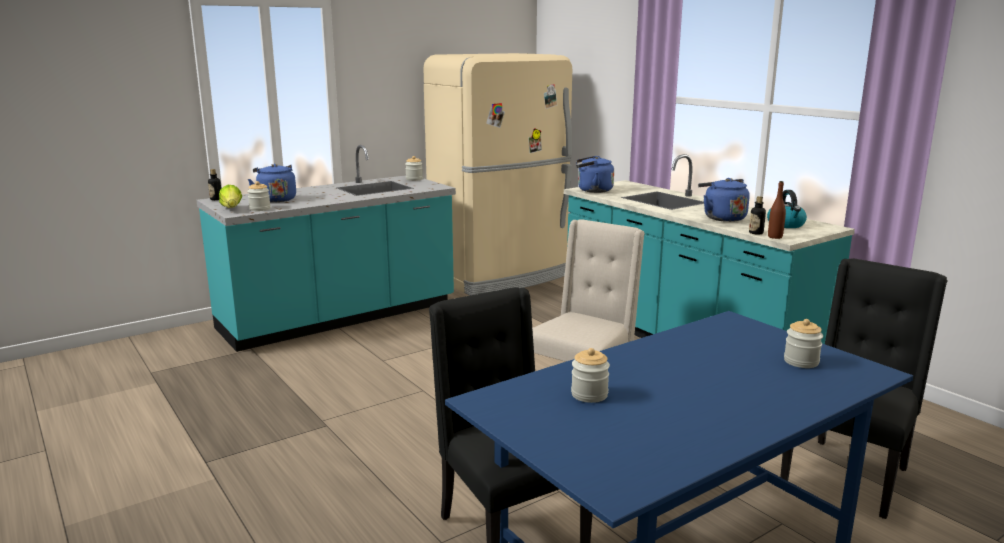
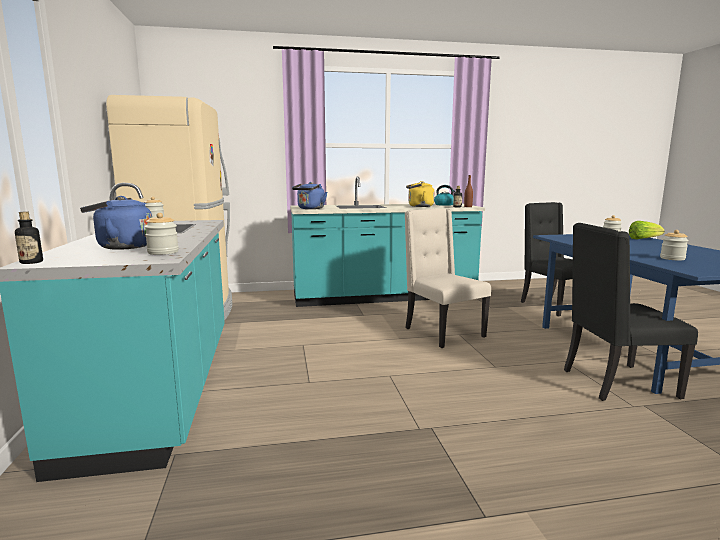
camera: 65 degrees left, 5 degrees down
lettuce [219,185,242,208] -> lettuce moved to [629,221,665,239]
blue kettle [698,178,750,222] -> yellow kettle [406,181,434,207]

